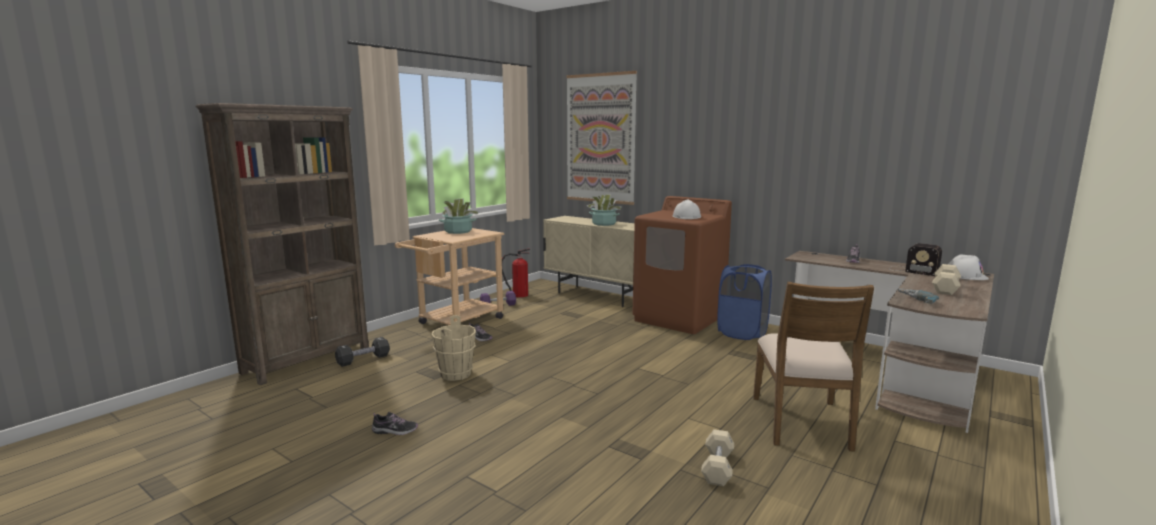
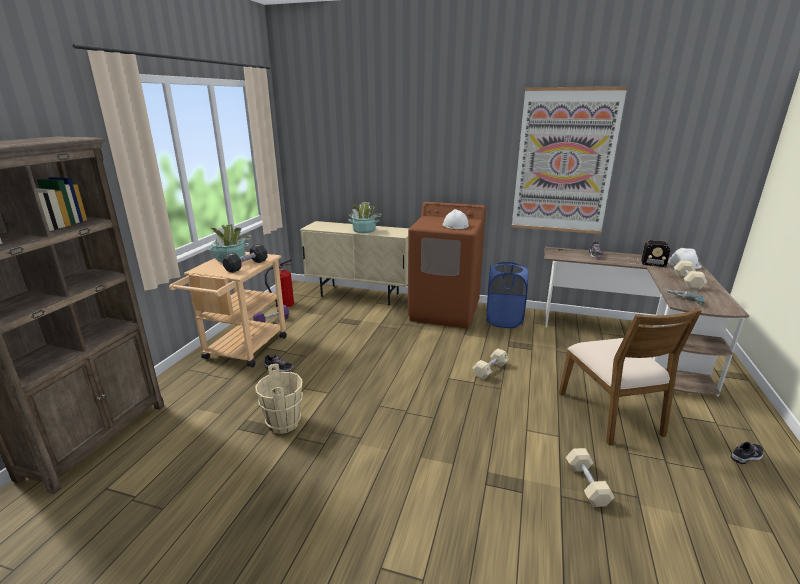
camera: 20 degrees left, 10 degrees up
black dumbbell [335,337,390,367] -> black dumbbell moved to [222,244,268,273]
shoe [372,412,418,435] -> shoe moved to [731,442,764,464]
picture [566,71,637,205] -> picture moved to [512,87,627,234]
none -> beige dumbbell [473,348,509,380]

